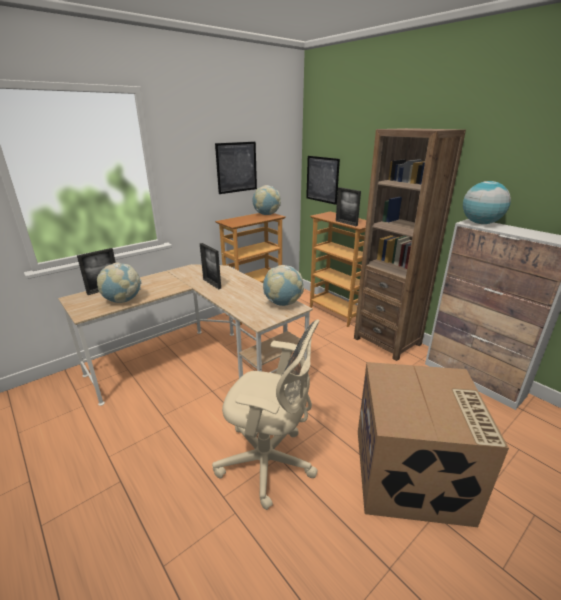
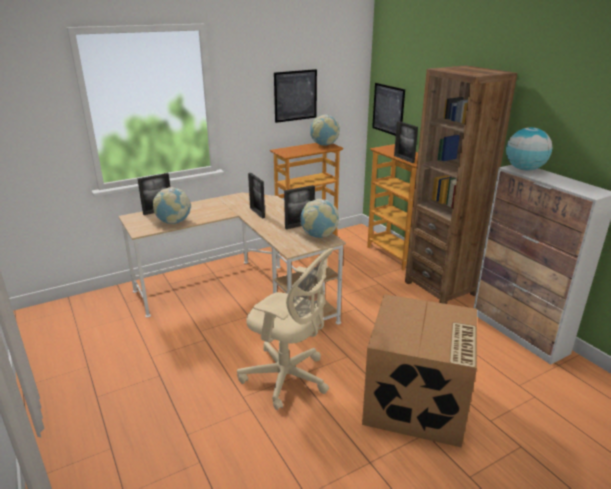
camera: 10 degrees right, 0 degrees up
none -> picture frame [284,185,315,230]

